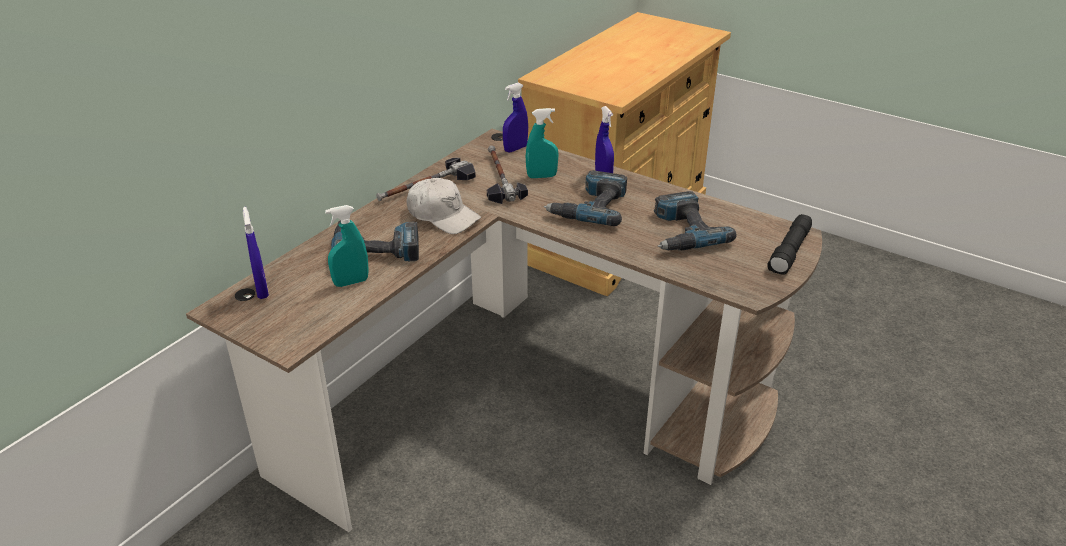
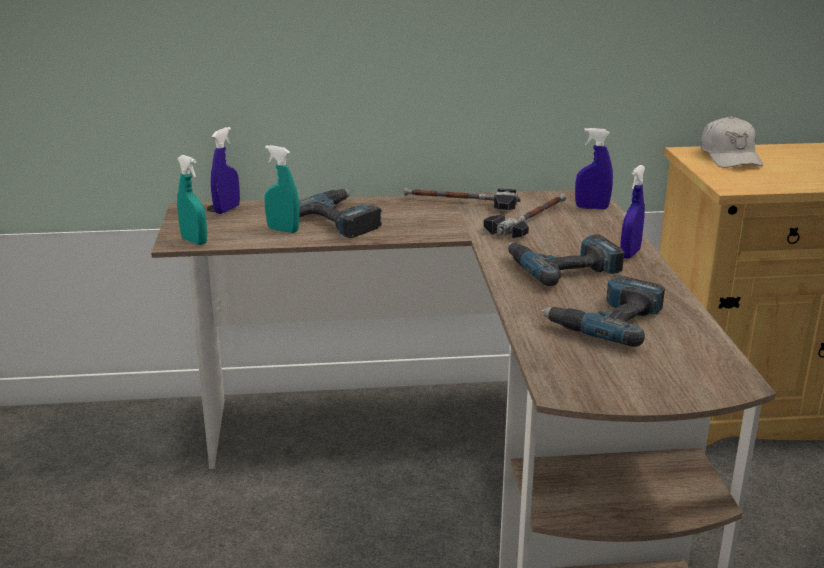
camera: 50 degrees right, 10 degrees down
white cap [406,178,481,234] -> white cap moved to [701,116,764,168]
turquoise spray bottle [526,108,559,178] -> turquoise spray bottle moved to [177,155,207,245]
black flashlight [767,214,812,275] -> none

